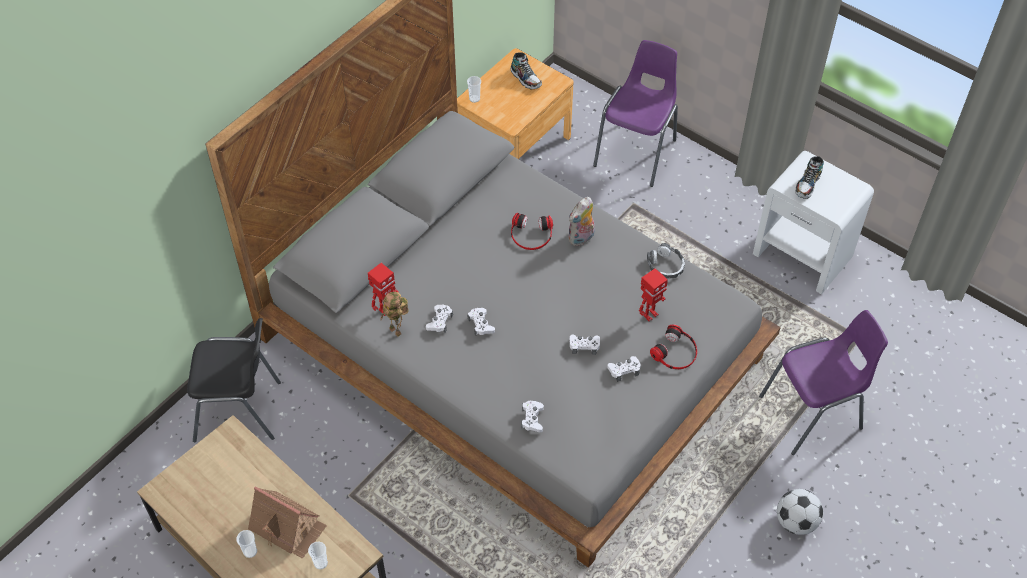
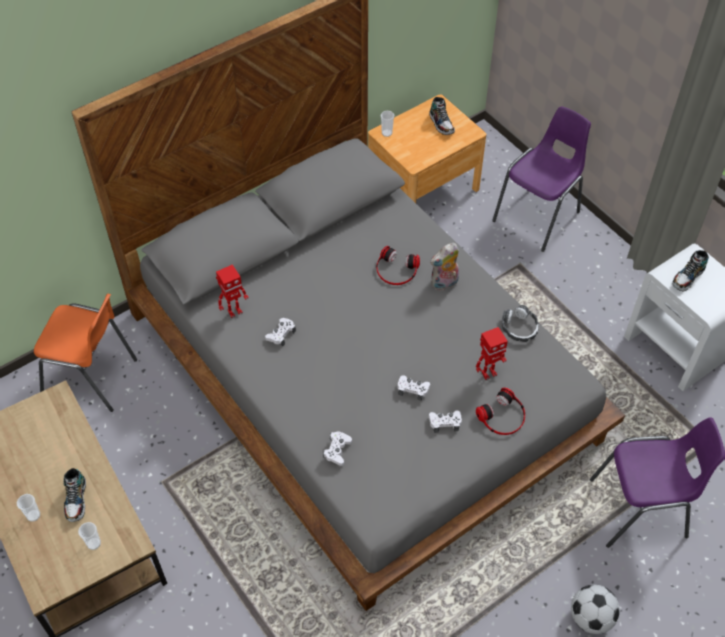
camera: 15 degrees right, 0 degrees up
black chair [187,318,281,442] -> orange chair [34,294,137,412]
toy house [248,486,327,559] -> shoe [64,468,86,522]
toy robot [380,292,409,337] -> none
white game controller [468,308,495,336] -> none

